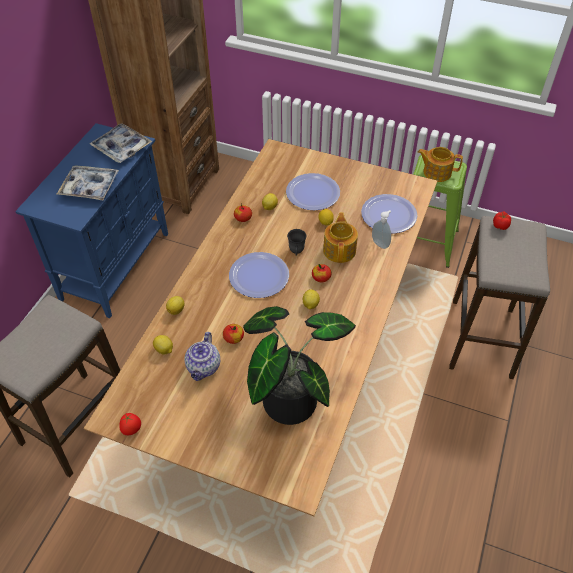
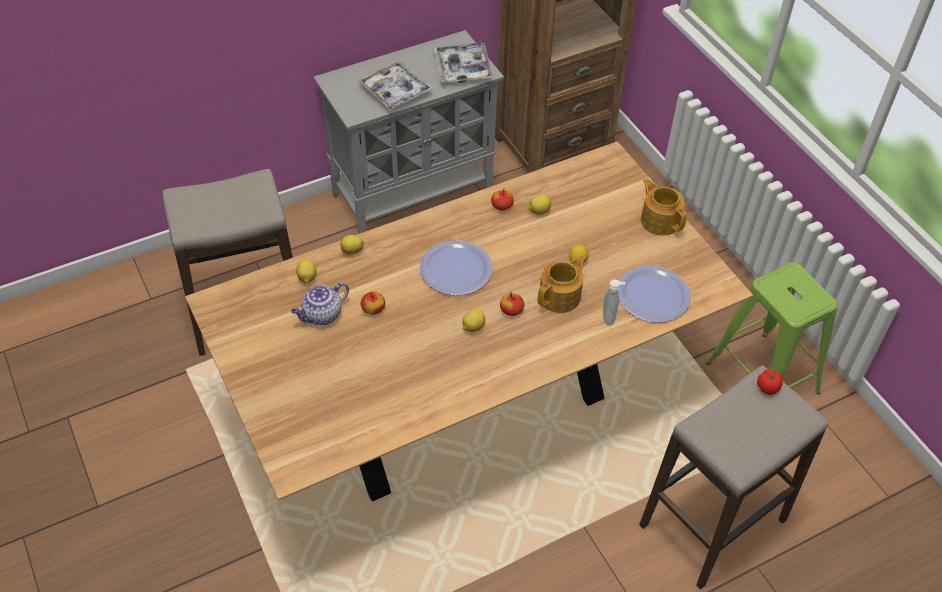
camera: 40 degrees right, 0 degrees up
blue cabinet [15,123,168,318] -> grey cabinet [314,30,504,234]
tomato [119,413,141,435] -> none
potted plant [243,306,356,425] -> none
plate [286,173,340,210] -> none
grey mug [287,229,306,256] -> none
teapot [417,147,463,182] -> teapot moved to [641,178,687,236]

